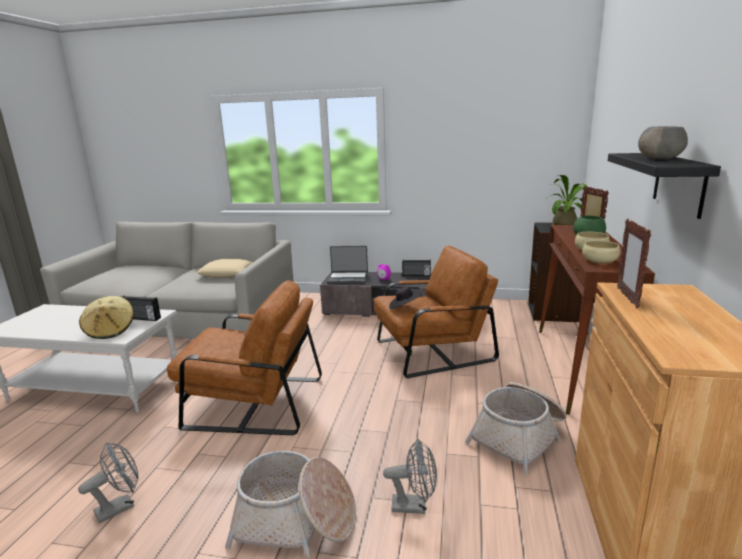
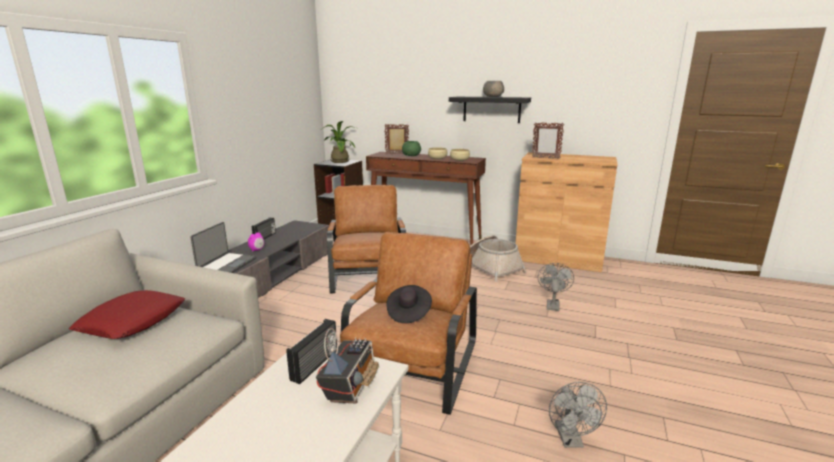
camera: 80 degrees left, 0 degrees up
grey fan [78,442,138,523] -> grey fan turned 150 degrees counterclockwise [549,382,607,448]
beige hat [79,296,134,339] -> radio [316,328,379,404]
beige pillow [196,259,253,278] -> red pillow [69,290,185,339]
basket [225,451,356,558] -> none
black hat [389,287,422,309] -> black hat moved to [387,285,432,323]

